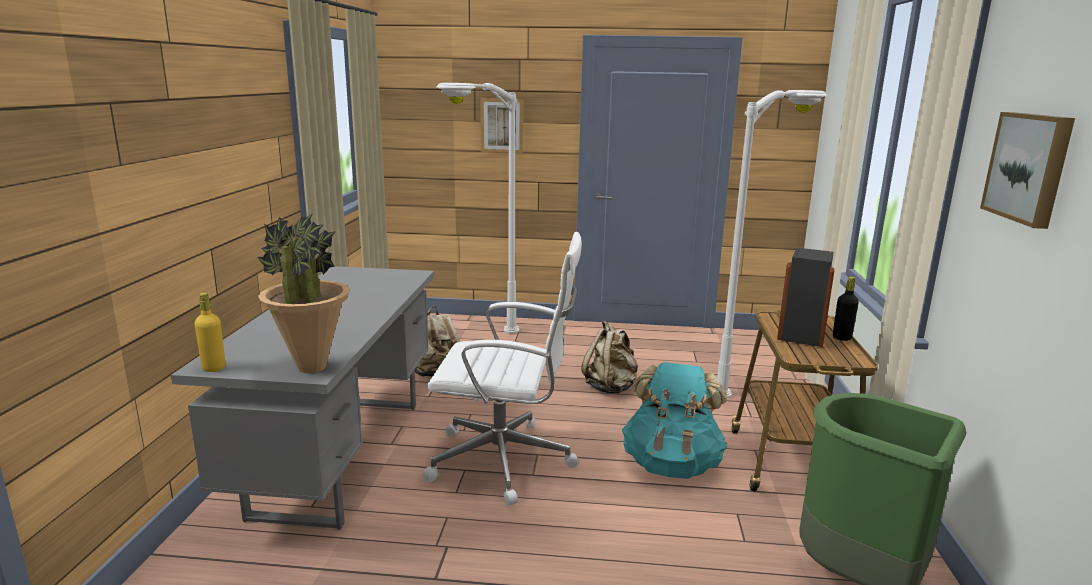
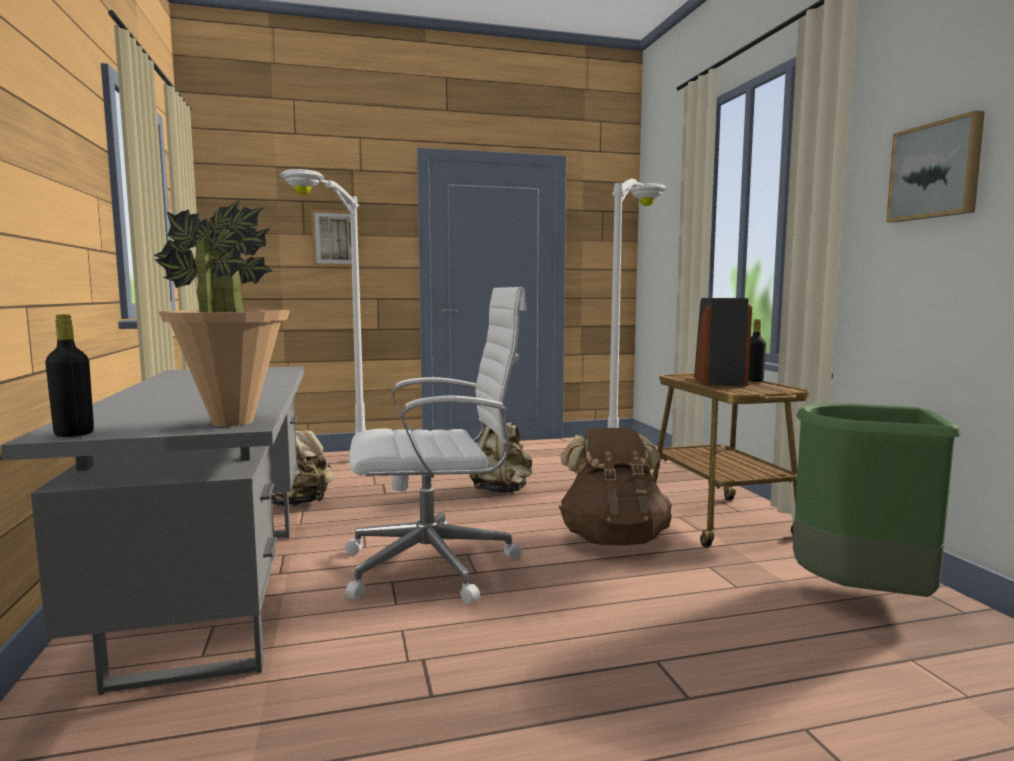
camera: 20 degrees left, 10 degrees down
yellow bottle [194,293,226,372] -> black bottle [45,314,94,437]
turquoise backpack [622,362,727,479] -> brown backpack [559,428,672,545]

